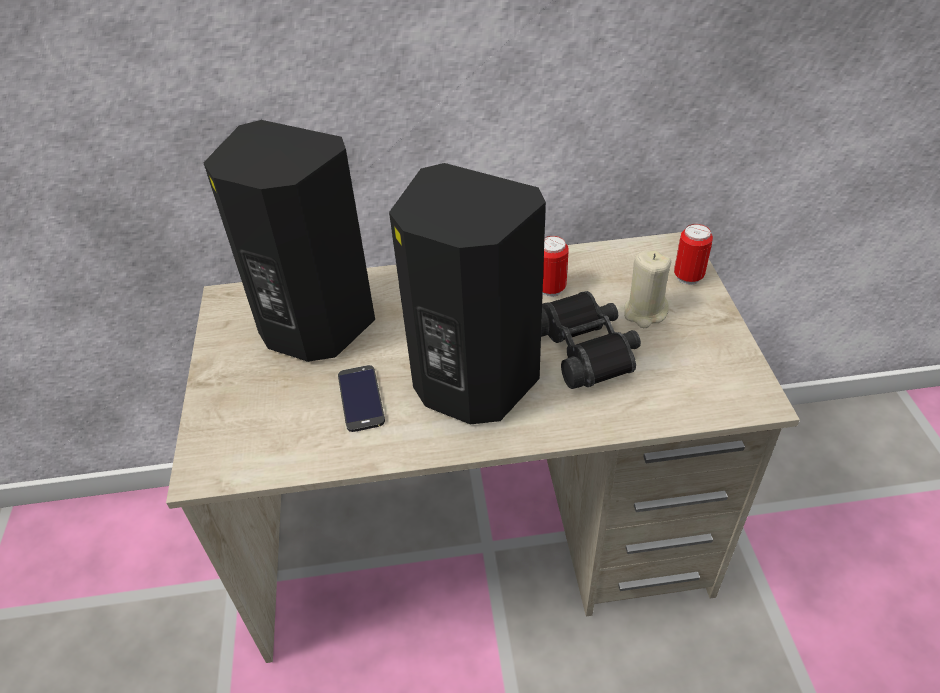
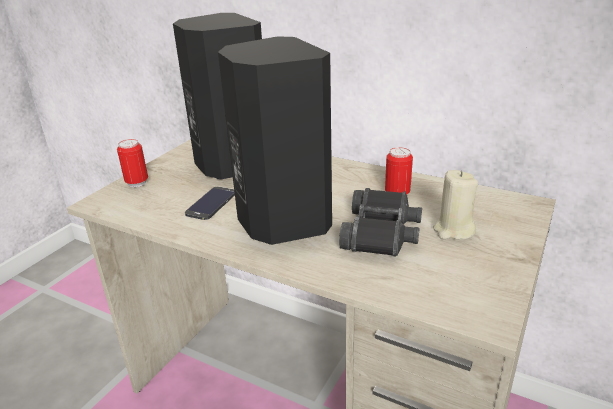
camera: 35 degrees right, 15 degrees down
can [674,224,713,285] -> can moved to [117,139,148,187]

